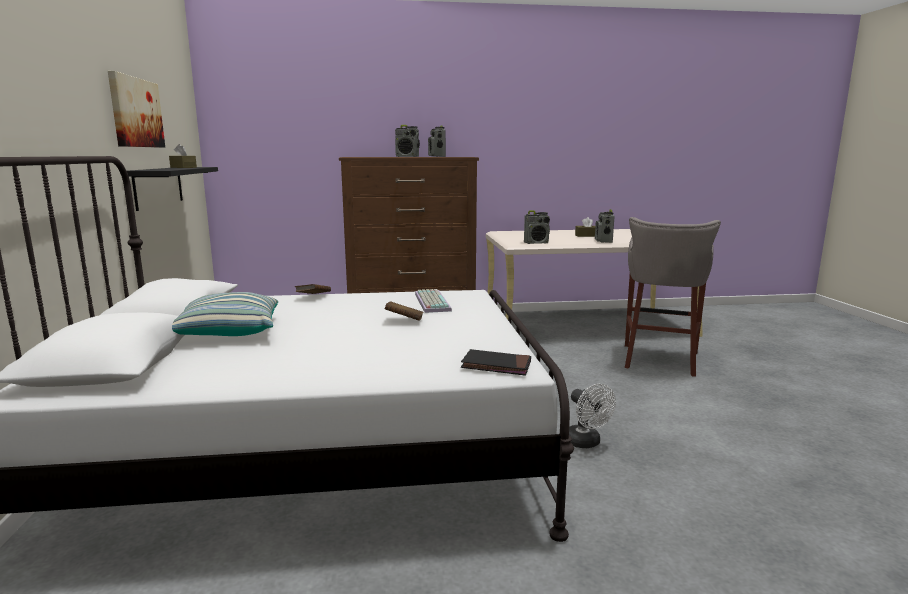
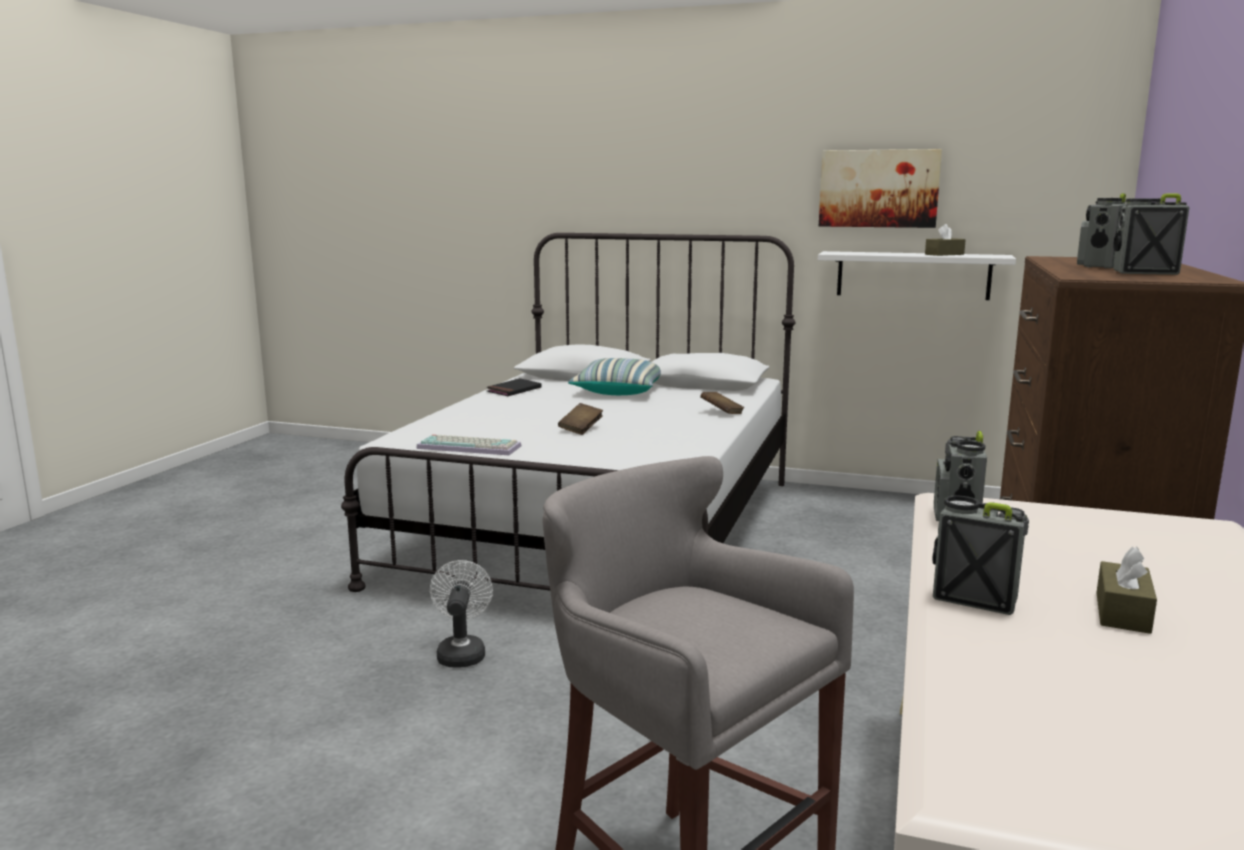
camera: 115 degrees right, 0 degrees up
black shelf [127,167,218,211] -> white shelf [818,251,1016,300]
keyboard [415,289,452,313] -> keyboard moved to [416,434,521,455]
black book [461,349,531,376] -> black book moved to [487,378,542,396]
white fan [569,384,616,448] -> white fan turned 90 degrees clockwise [430,560,493,668]

